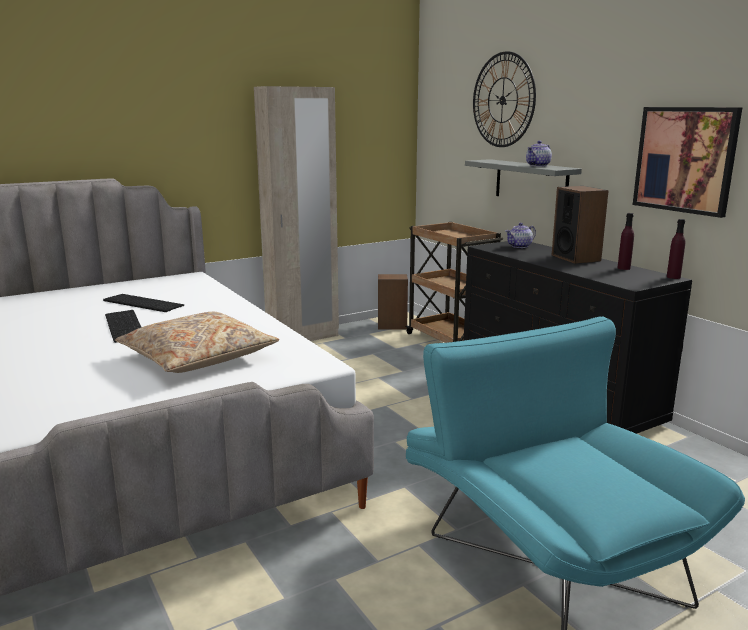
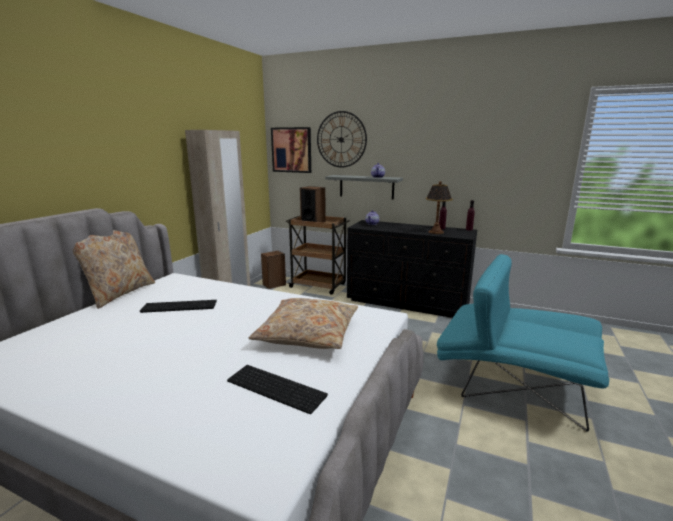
camera: 35 degrees left, 0 degrees up
keyboard [105,310,141,343] -> keyboard moved to [227,365,328,414]
speaker [552,186,609,264] -> speaker moved to [300,186,326,223]
picture [633,107,742,218] -> picture moved to [271,127,311,173]
none -> beige pillow [73,230,155,309]
none -> table lamp [426,181,453,234]

